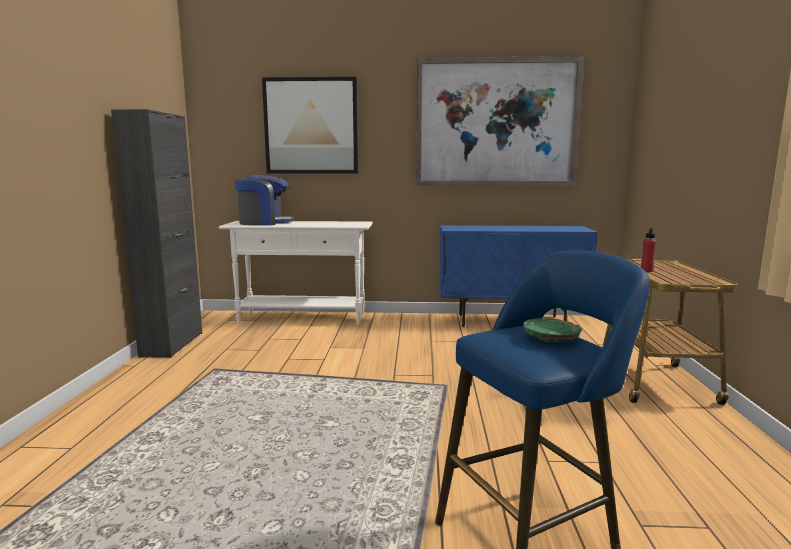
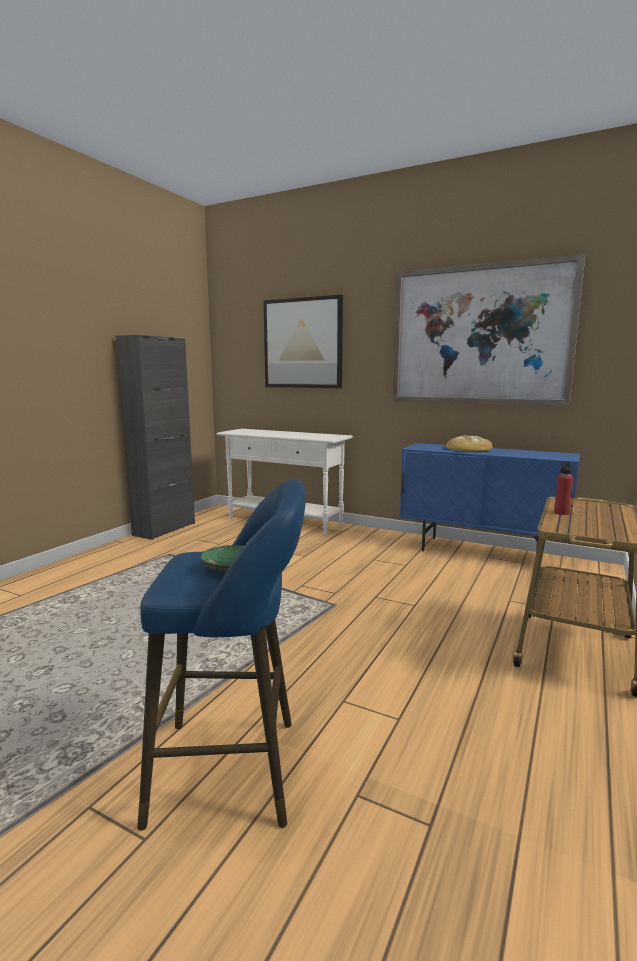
camera: 25 degrees right, 0 degrees up
coffee machine [235,175,294,225] -> none
none -> bread [446,435,493,452]

